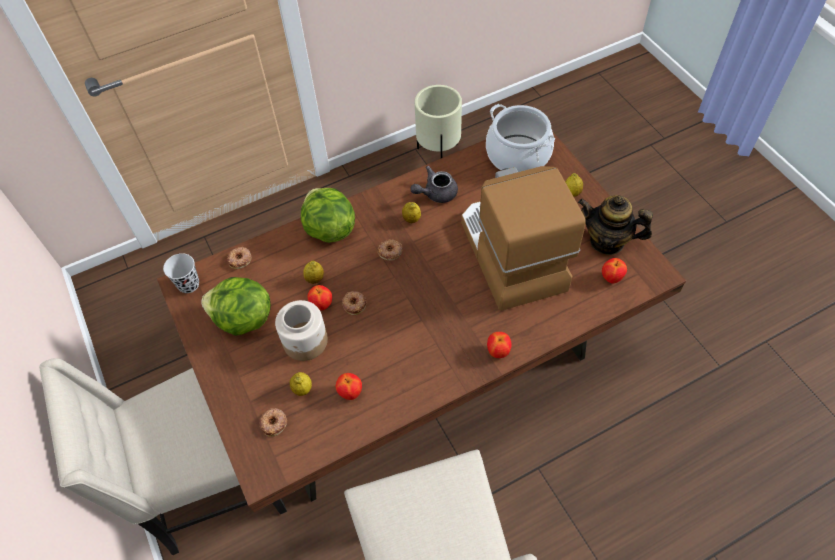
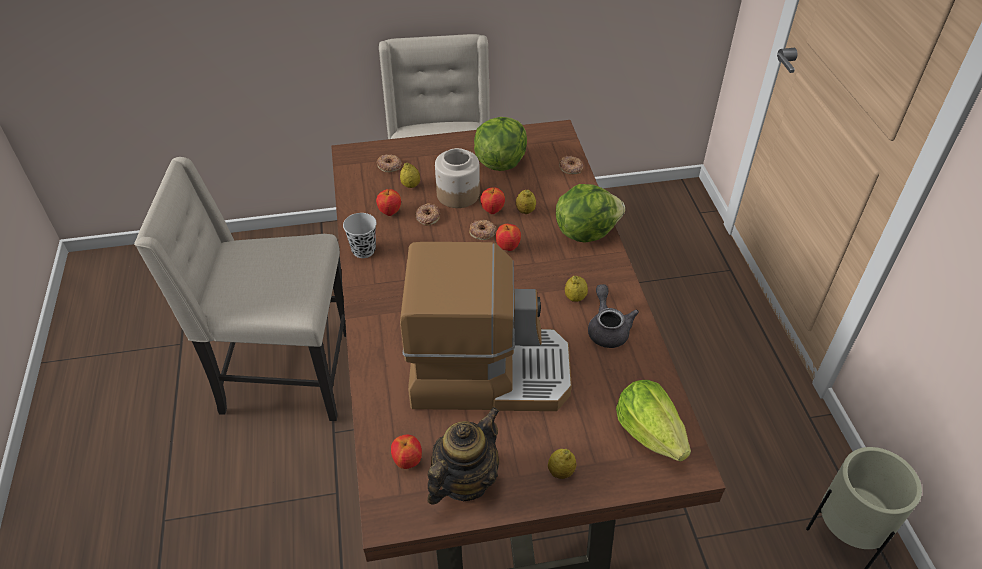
camera: 105 degrees right, 10 degrees down
black cup [163,253,199,293] -> black cup moved to [343,213,377,258]
donut [378,240,403,261] -> donut moved to [415,203,440,225]
cooking pot [486,104,555,172] -> lettuce [616,380,691,462]
apple [487,332,511,358] -> apple moved to [496,224,521,251]

